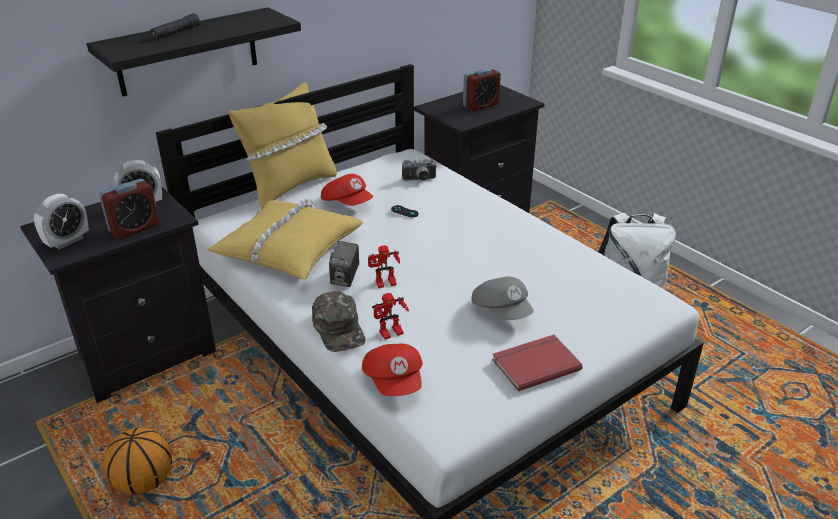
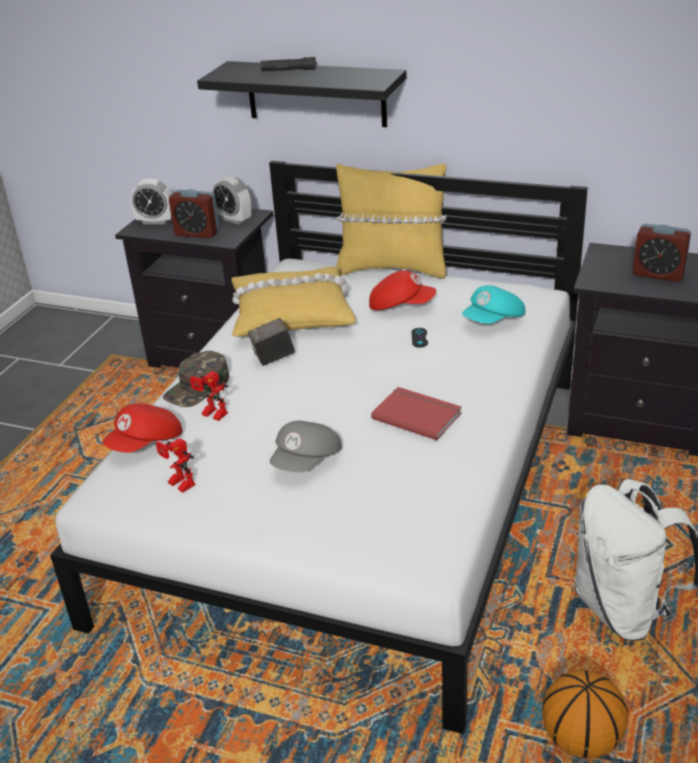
camera: 60 degrees right, 0 degrees up
basketball [104,427,172,495] -> basketball moved to [542,670,628,759]
red cap [321,174,373,206] -> red cap turned 90 degrees counterclockwise [369,270,436,310]
toy robot [368,245,400,288] -> toy robot moved to [156,438,196,493]
camera [402,159,437,181] -> turquoise cap [462,285,525,324]
red book [492,335,583,391] -> red book moved to [371,387,462,440]

